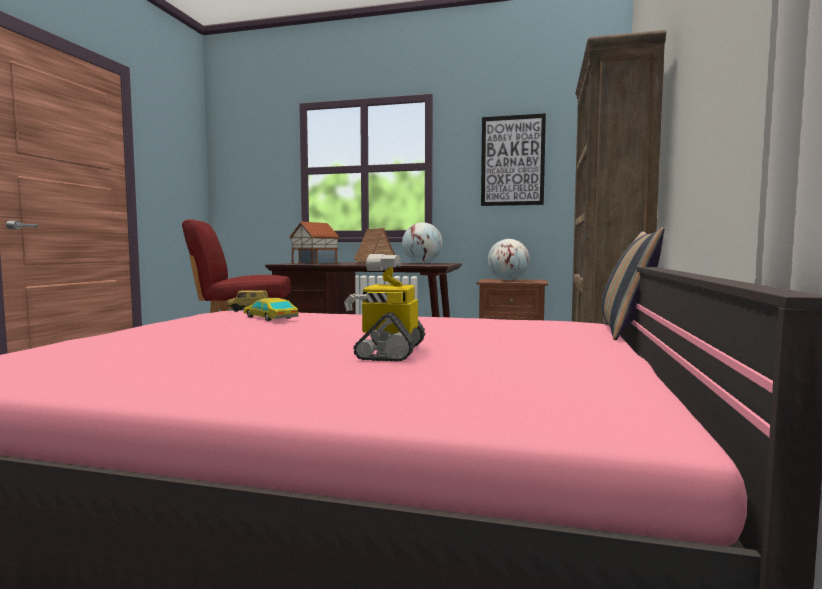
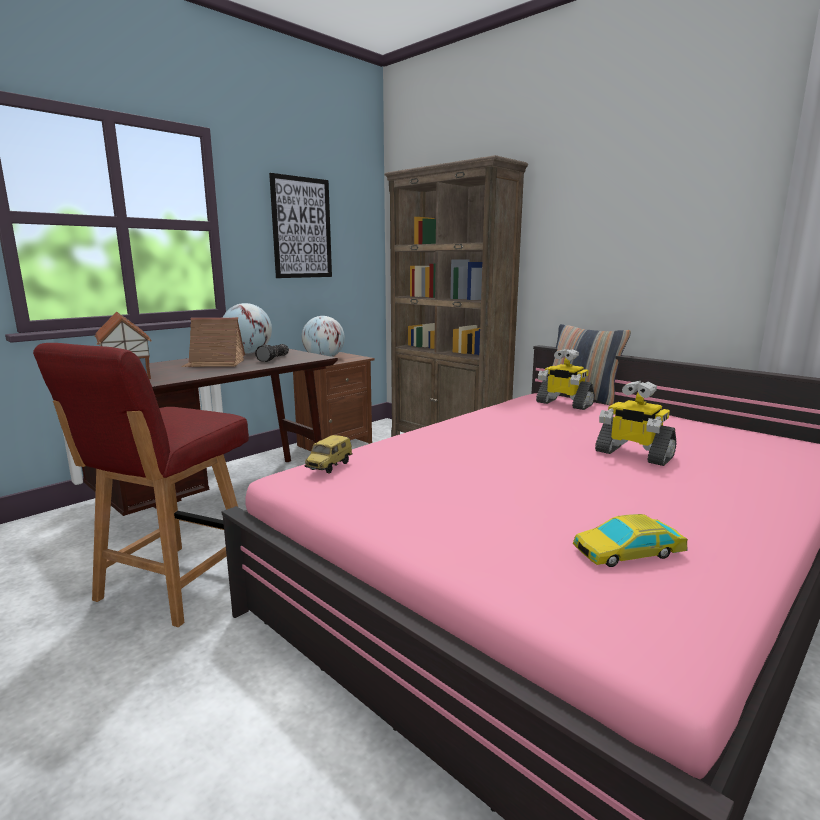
camera: 60 degrees left, 10 degrees up
toy car [244,298,299,321] -> toy car moved to [573,514,688,567]
none -> flashlight [255,344,289,362]
none -> toy robot [536,349,595,410]

